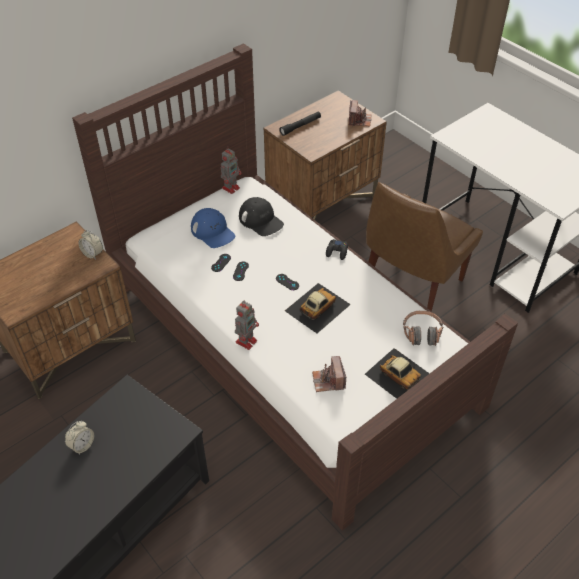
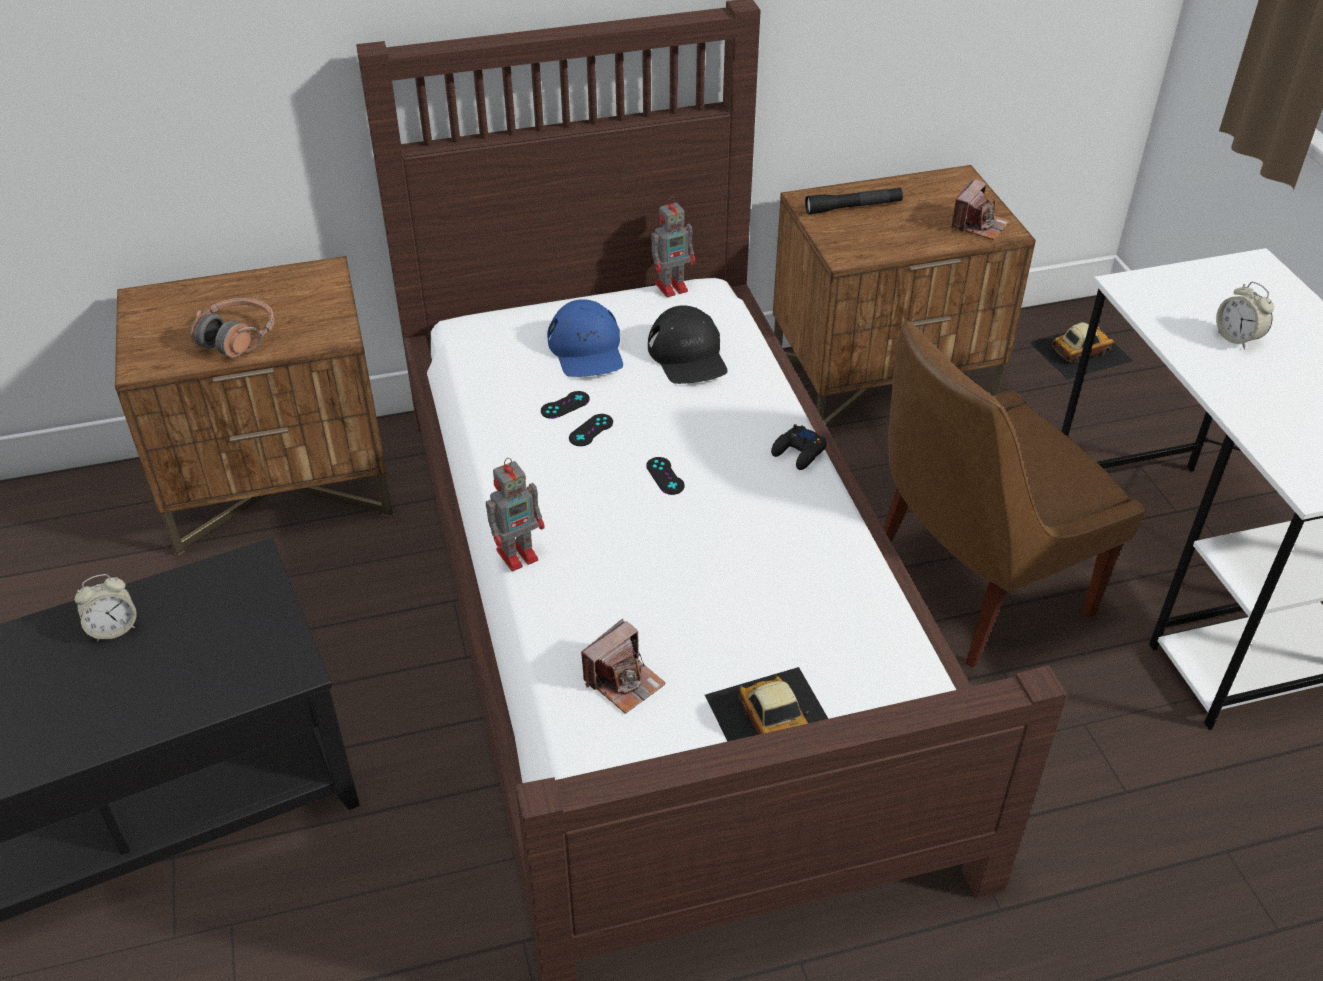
camera: 25 degrees right, 5 degrees down
alarm clock [78,230,103,259] -> alarm clock moved to [1216,282,1274,350]
toy car [285,283,351,333] -> toy car moved to [1029,322,1133,380]
camera [312,356,346,392] -> camera turned 150 degrees counterclockwise [581,619,666,714]
headphones [403,311,443,346] -> headphones moved to [191,298,275,358]

